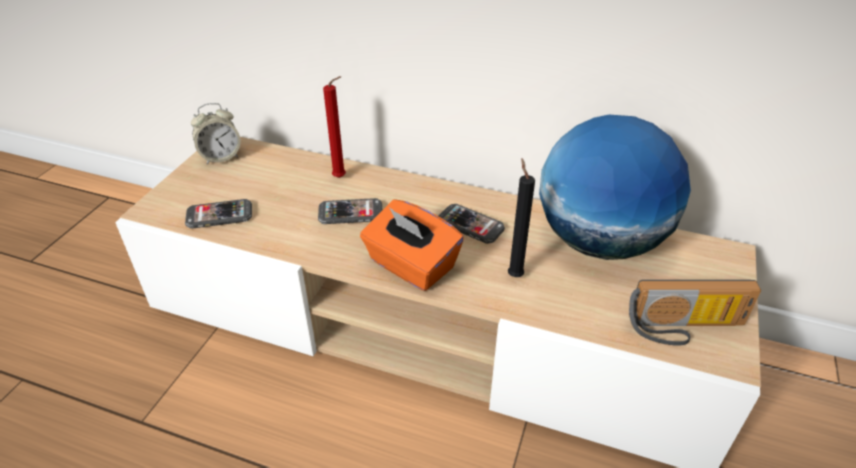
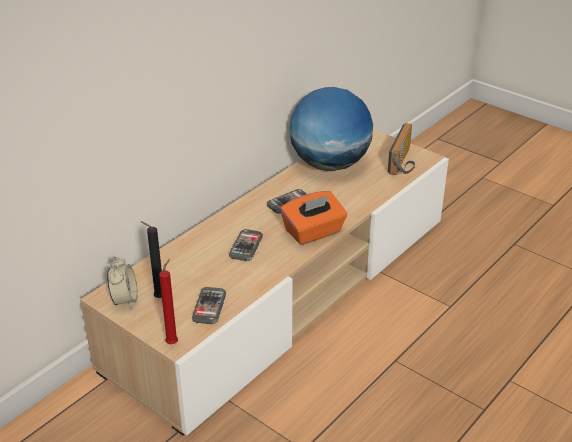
camera: 70 degrees left, 5 degrees down
red candle [323,76,346,178] -> red candle moved to [159,259,178,344]
black candle [508,158,535,277] -> black candle moved to [140,221,162,298]

